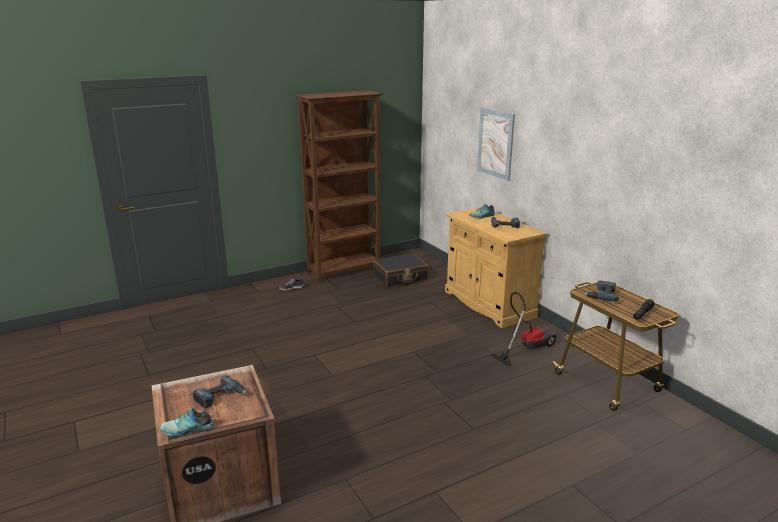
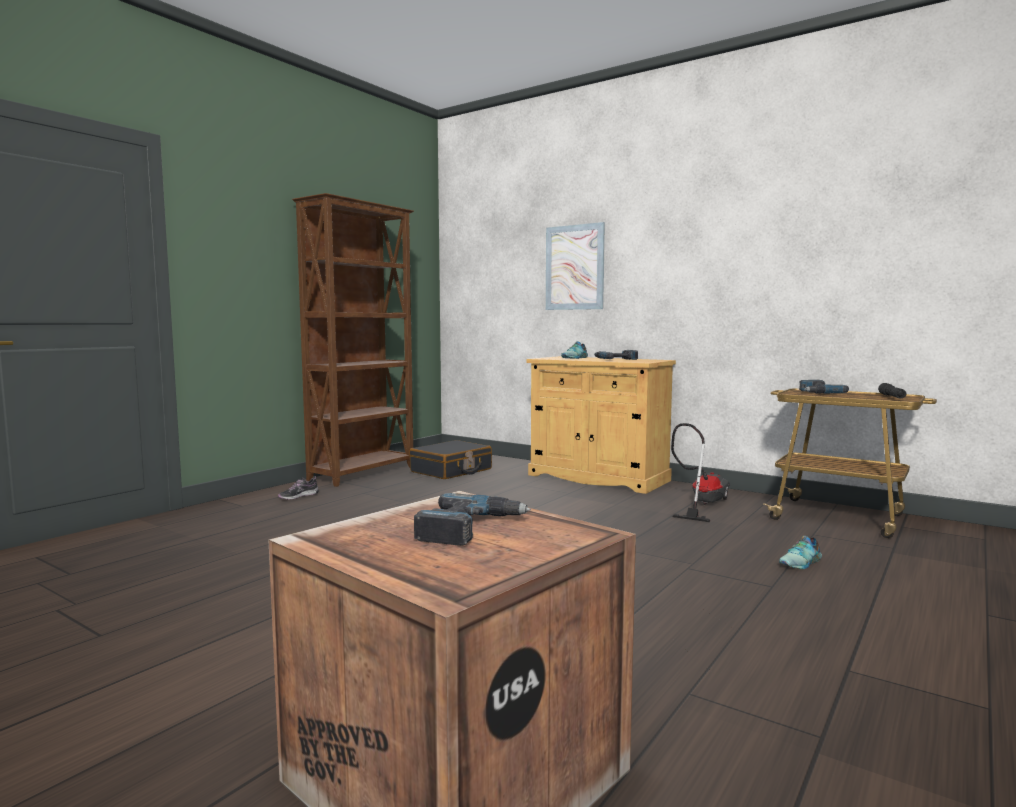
camera: 25 degrees left, 15 degrees down
shoe [160,408,214,437] -> shoe moved to [779,536,822,569]

